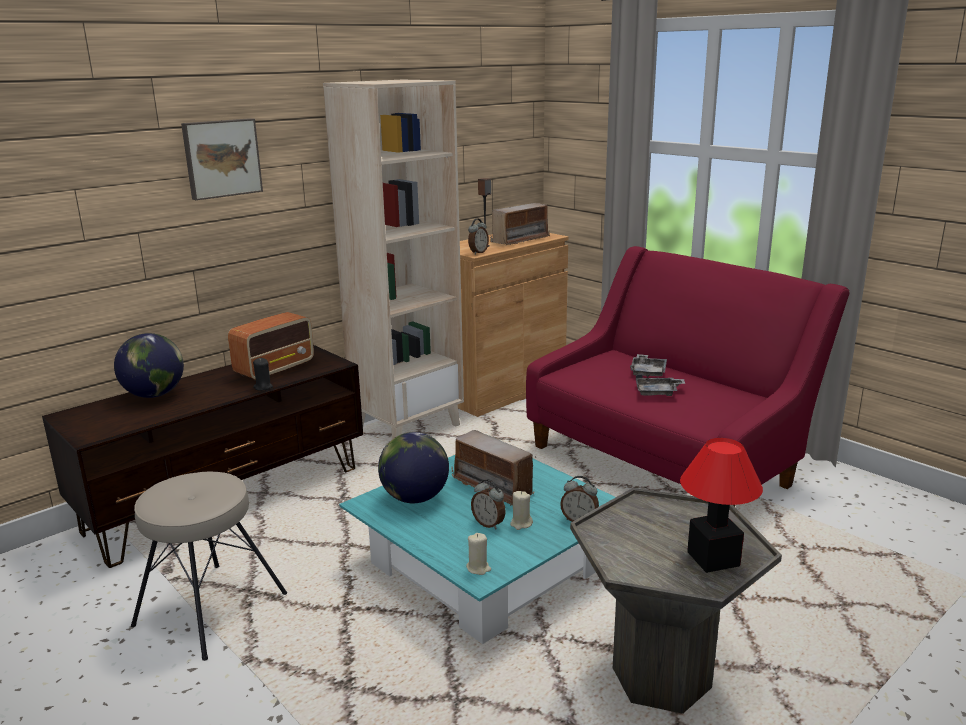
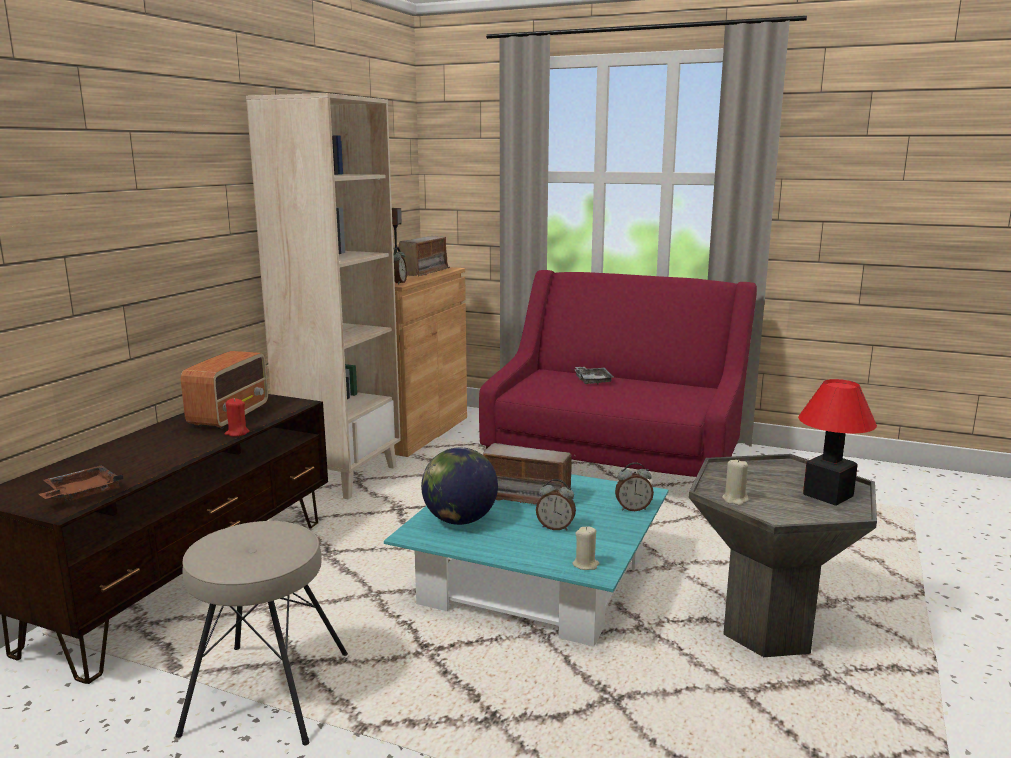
camera: 25 degrees left, 5 degrees down
globe [114,333,184,398] -> none
picture [181,118,263,200] -> none
black candle [253,358,273,391] -> red candle [225,398,250,437]
beige candle [510,491,533,530] -> beige candle moved to [722,458,748,505]
grey tray [636,374,685,396] -> none
none -> brown tray [39,465,124,501]

